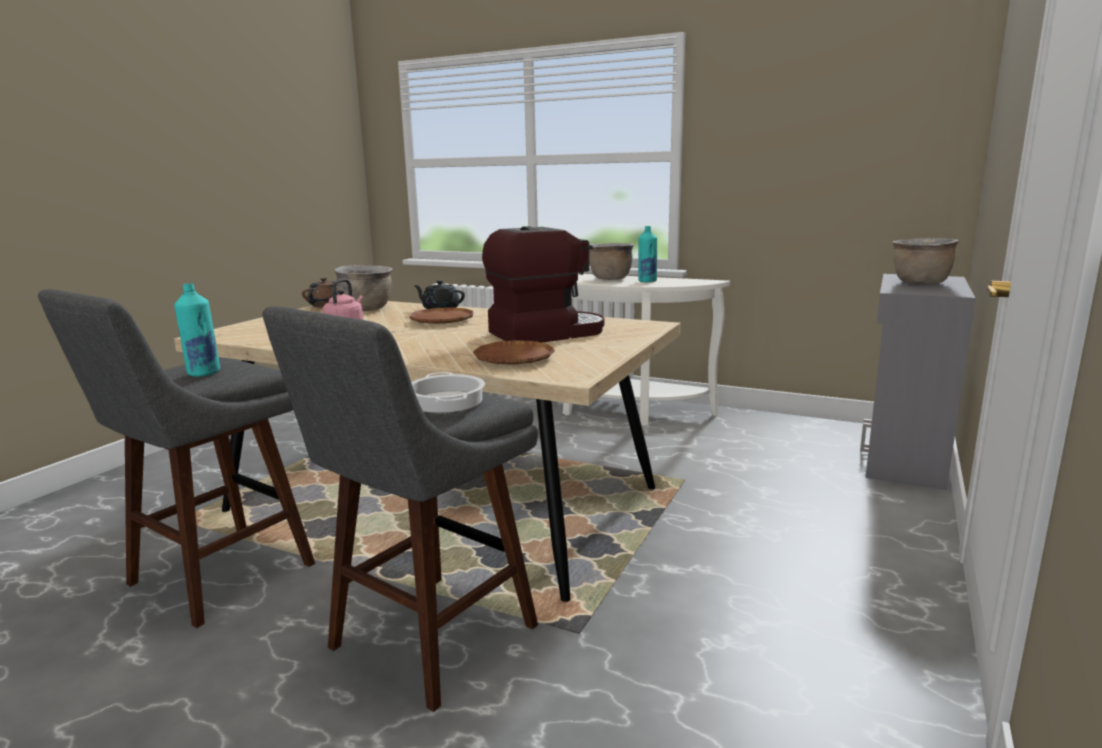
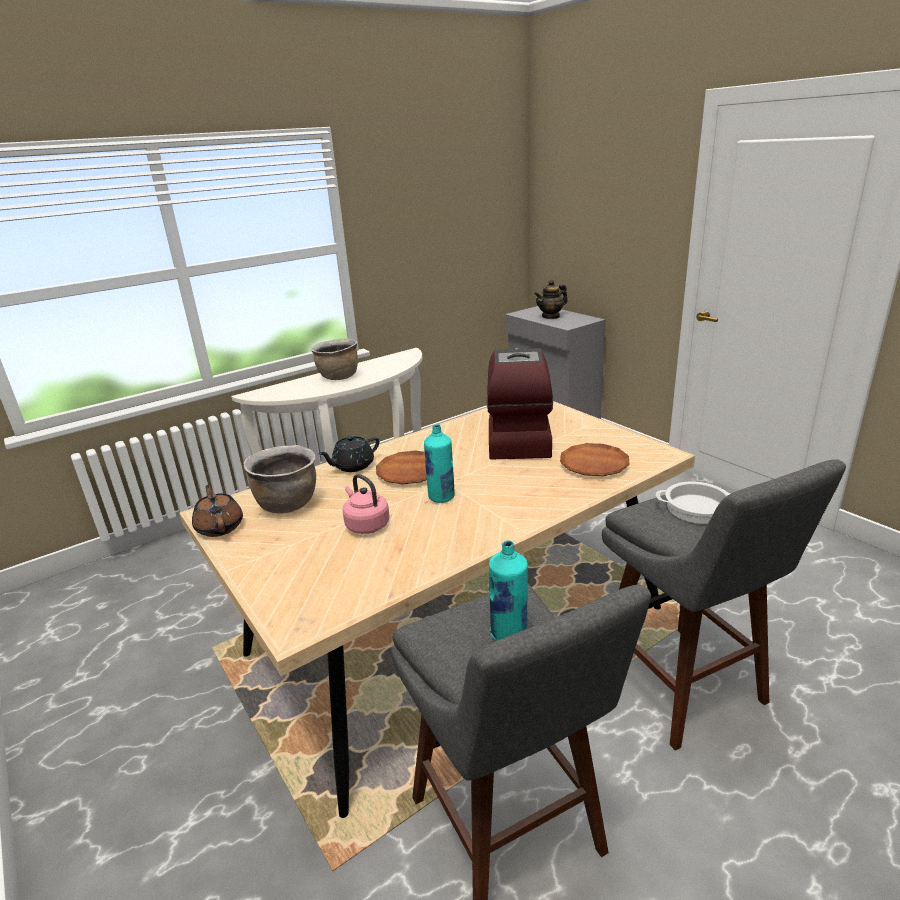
camera: 60 degrees left, 10 degrees up
turquoise bottle [638,226,657,282] -> turquoise bottle moved to [424,424,455,503]
brown cooking pot [892,238,959,285] -> teapot [535,280,568,319]

